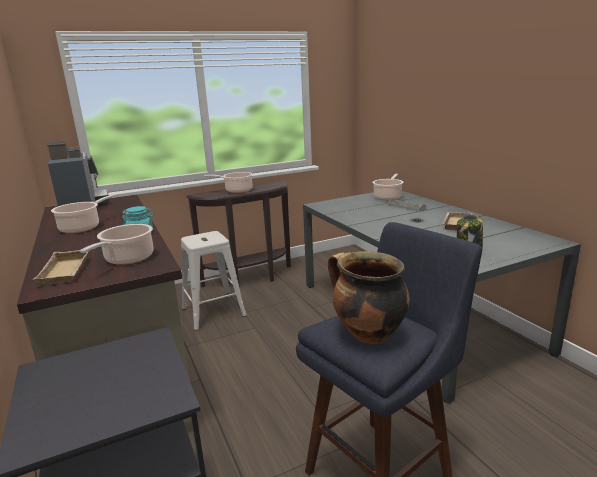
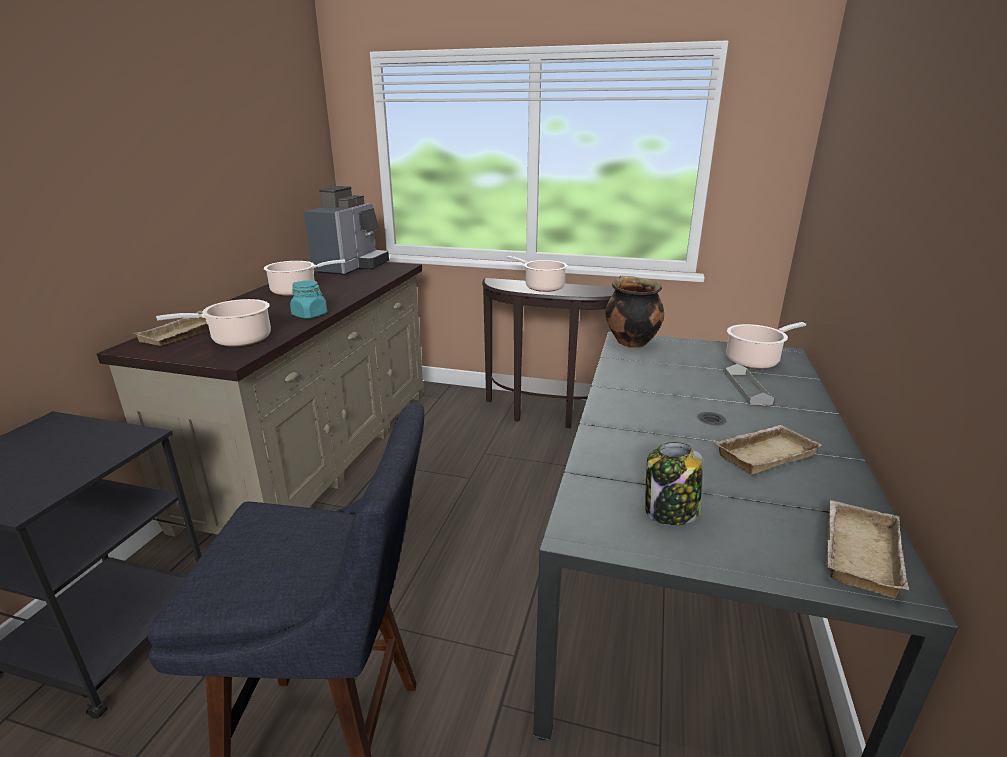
camera: 40 degrees right, 5 degrees up
white stool [181,231,247,331] -> none
cooking pot [328,251,410,344] -> cooking pot moved to [605,276,664,348]
none -> beige tray [826,500,909,598]

